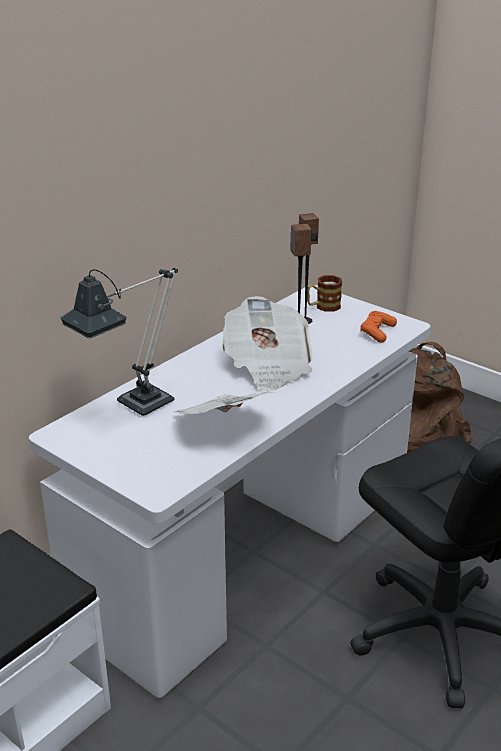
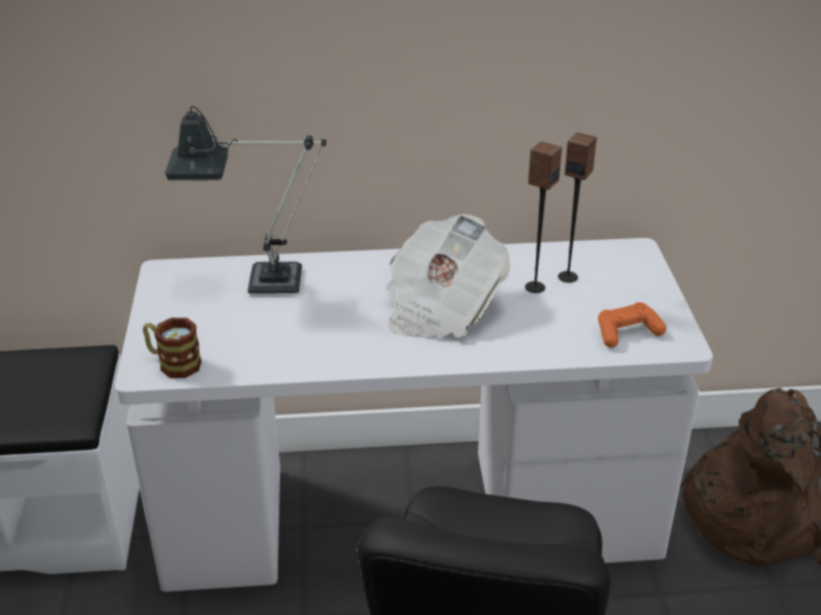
camera: 45 degrees right, 5 degrees up
newspaper [177,392,272,414] -> none
mug [307,275,342,312] -> mug moved to [143,318,202,378]

